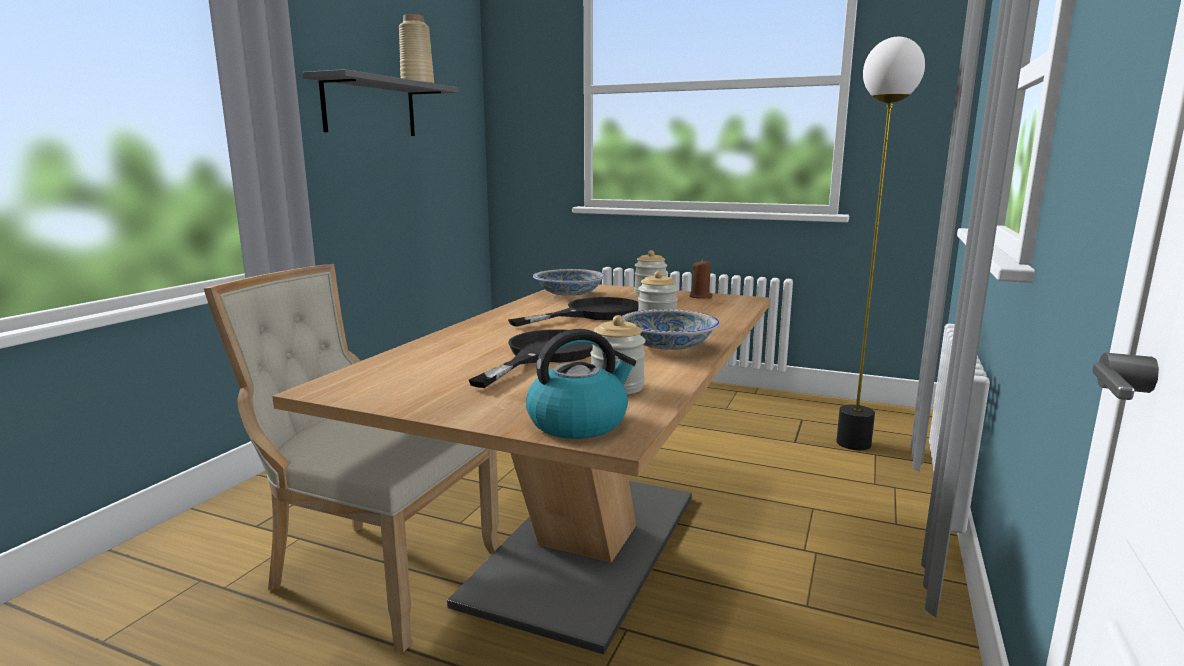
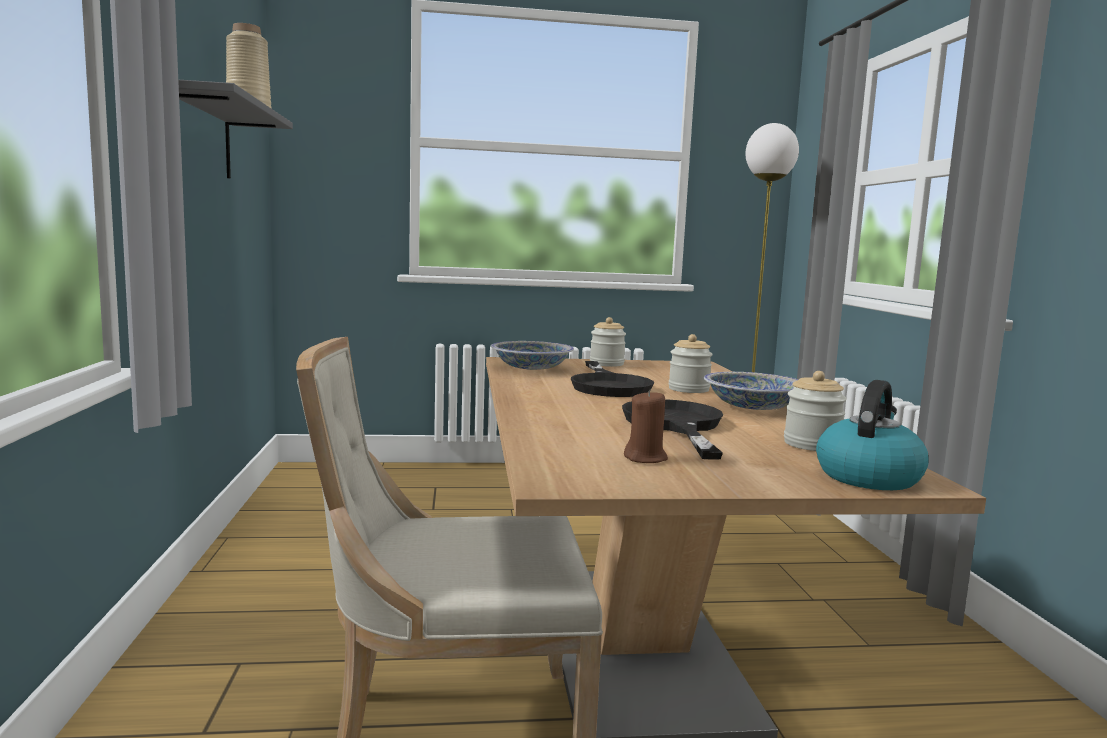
camera: 30 degrees left, 5 degrees down
black frying pan [508,297,638,327] -> black frying pan turned 150 degrees clockwise [571,361,654,397]
brown candle [690,259,713,299] -> brown candle moved to [624,390,668,463]

